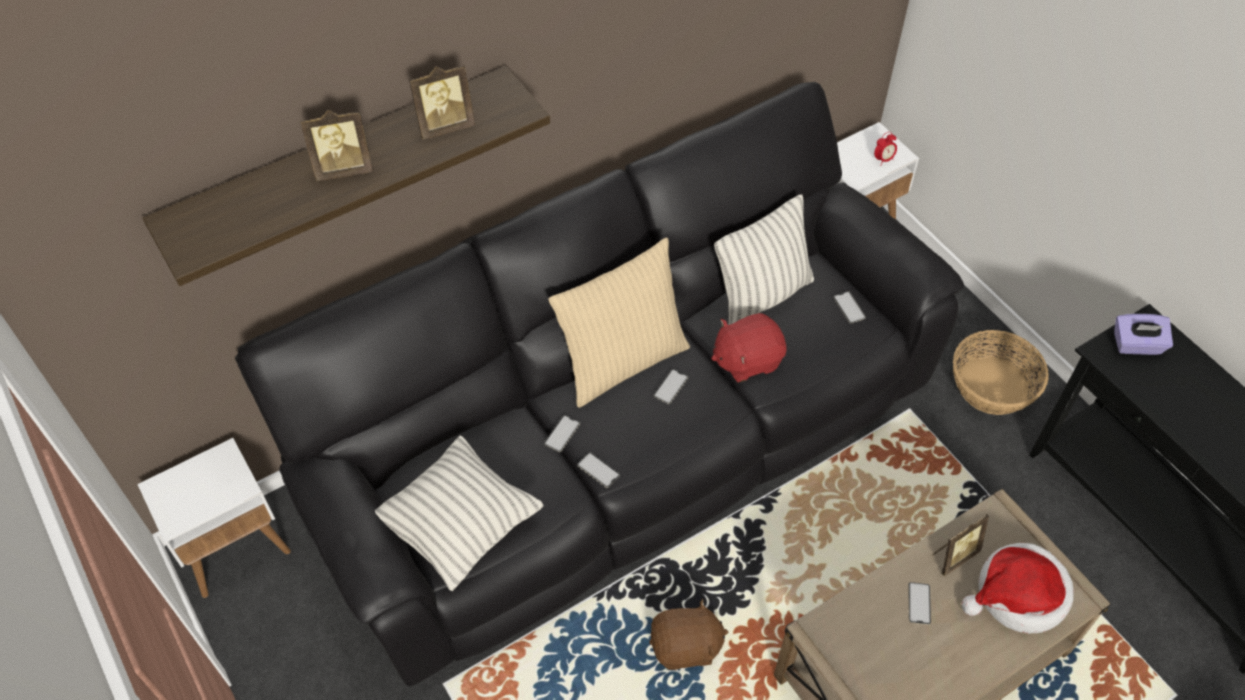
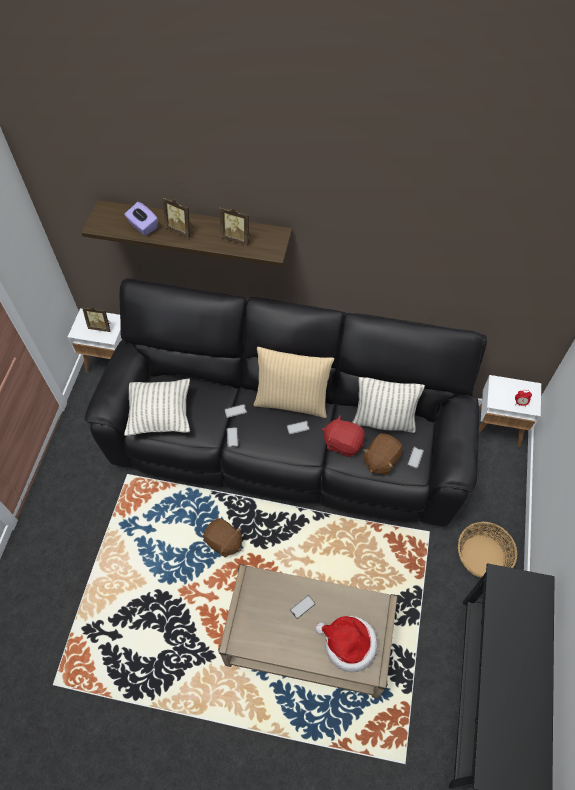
camera: 45 degrees right, 5 degrees up
picture frame [932,514,989,576] -> picture frame moved to [82,307,111,332]
purple tissue box [1114,314,1173,355] -> purple tissue box moved to [124,202,158,236]
none -> brown plush toy [363,433,403,476]

